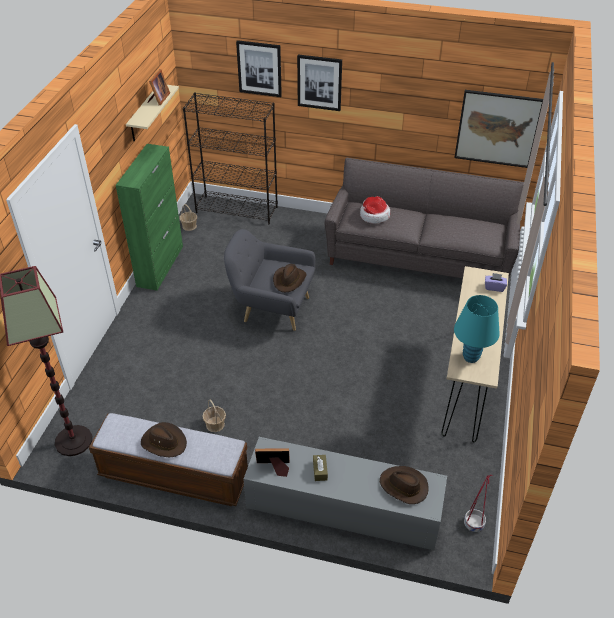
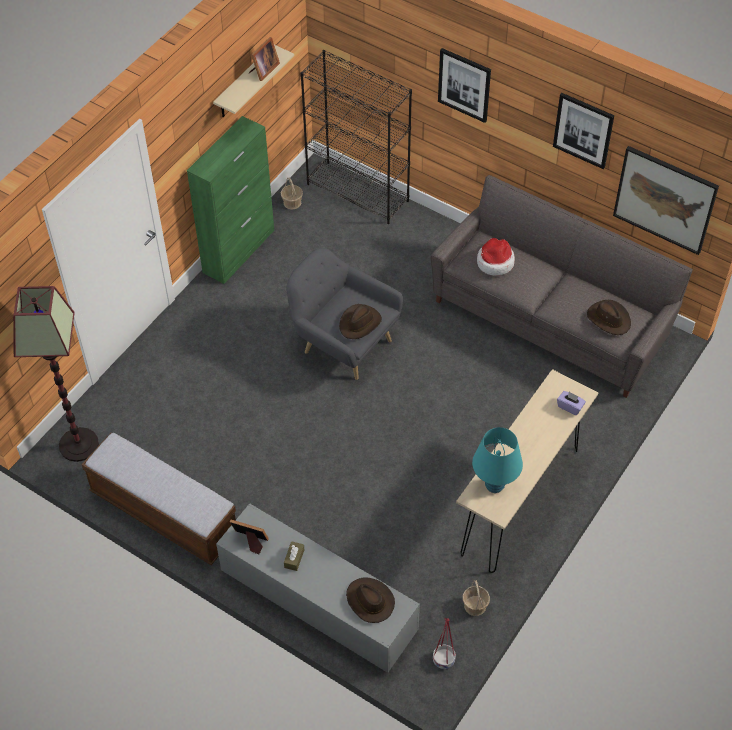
camera: 20 degrees right, 10 degrees up
brown hat [141,422,187,457] -> brown hat moved to [587,300,631,335]
basket [202,399,226,432] -> basket moved to [463,580,490,616]
picture [236,40,282,97] -> picture moved to [553,93,614,169]

